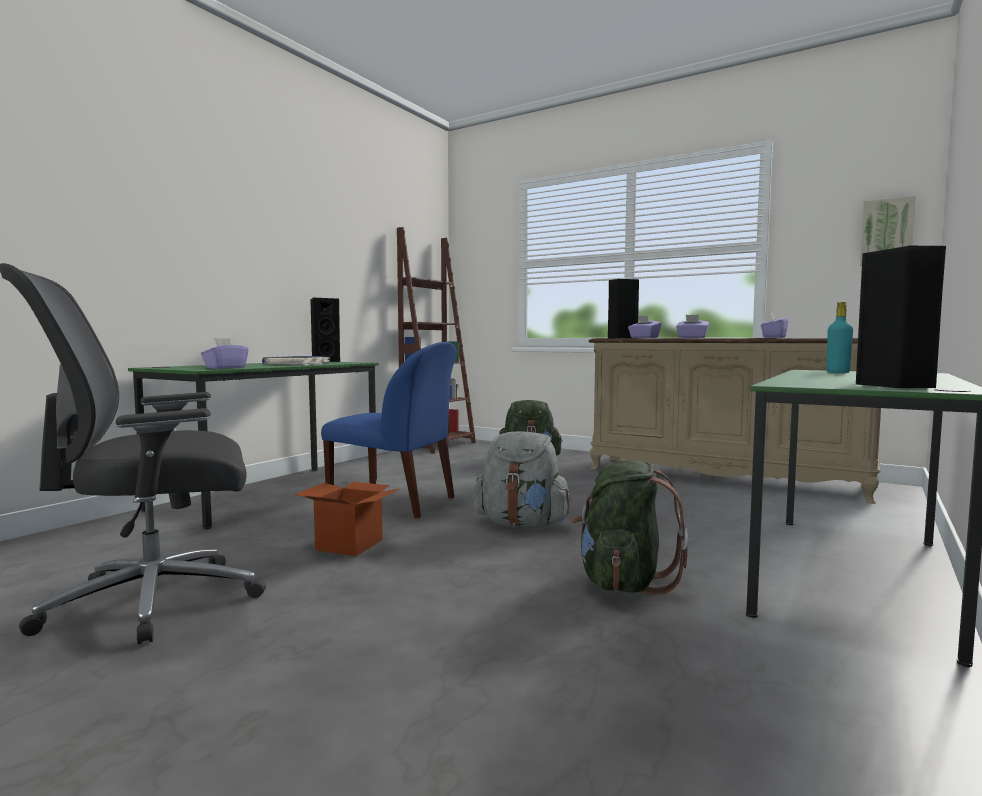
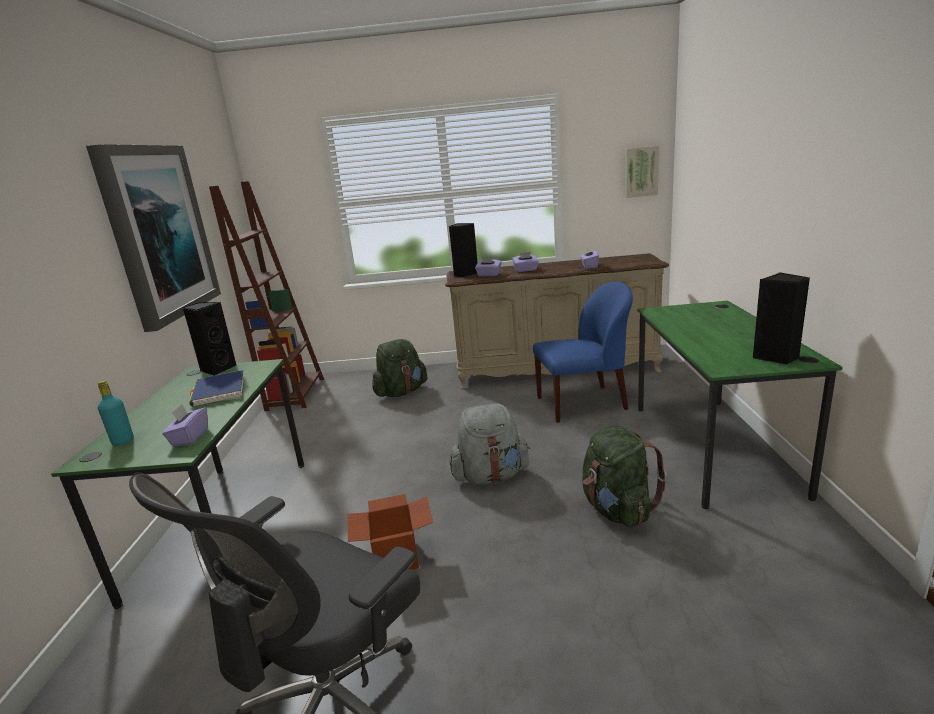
camera: 30 degrees left, 15 degrees up
blue chair [321,342,457,519] -> blue chair moved to [533,281,633,423]
turquoise bottle [826,302,853,373] -> turquoise bottle moved to [98,380,134,446]
none -> picture [86,144,221,332]

